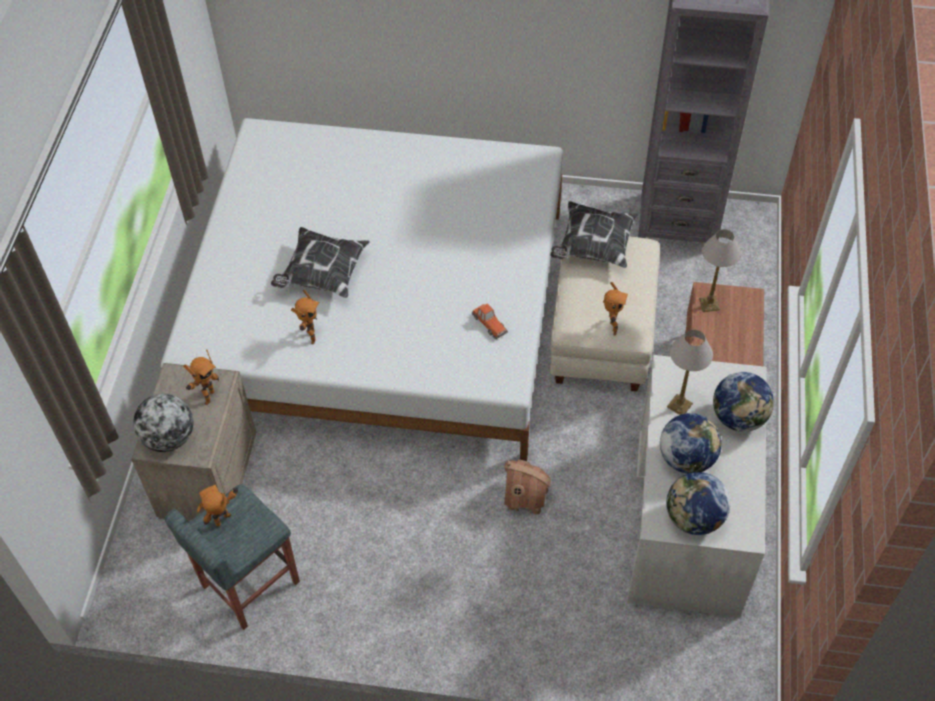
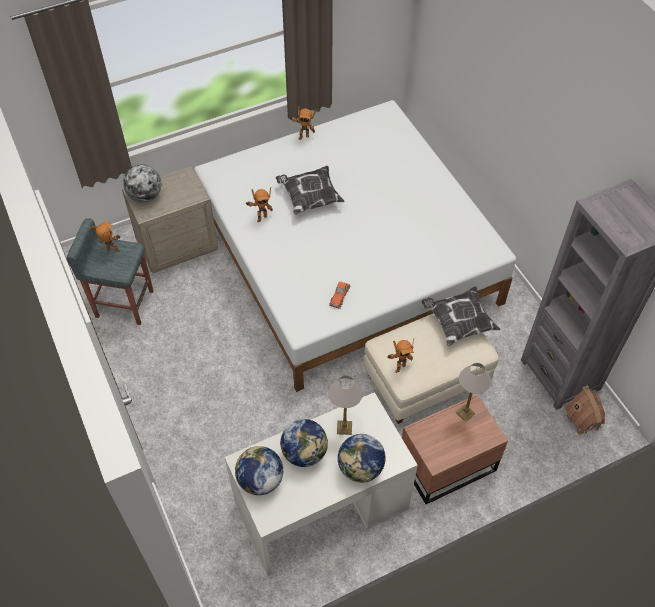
camera: 55 degrees right, 0 degrees up
toy robot [183,349,219,405] -> toy robot moved to [290,106,316,140]
toy house [504,460,551,514] -> toy house moved to [565,385,605,435]

